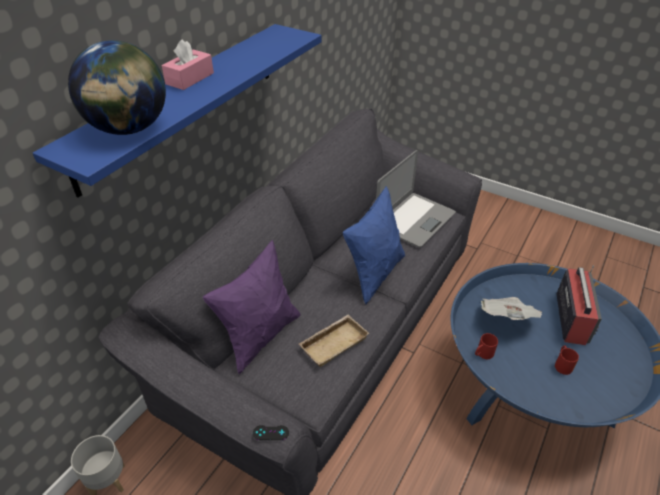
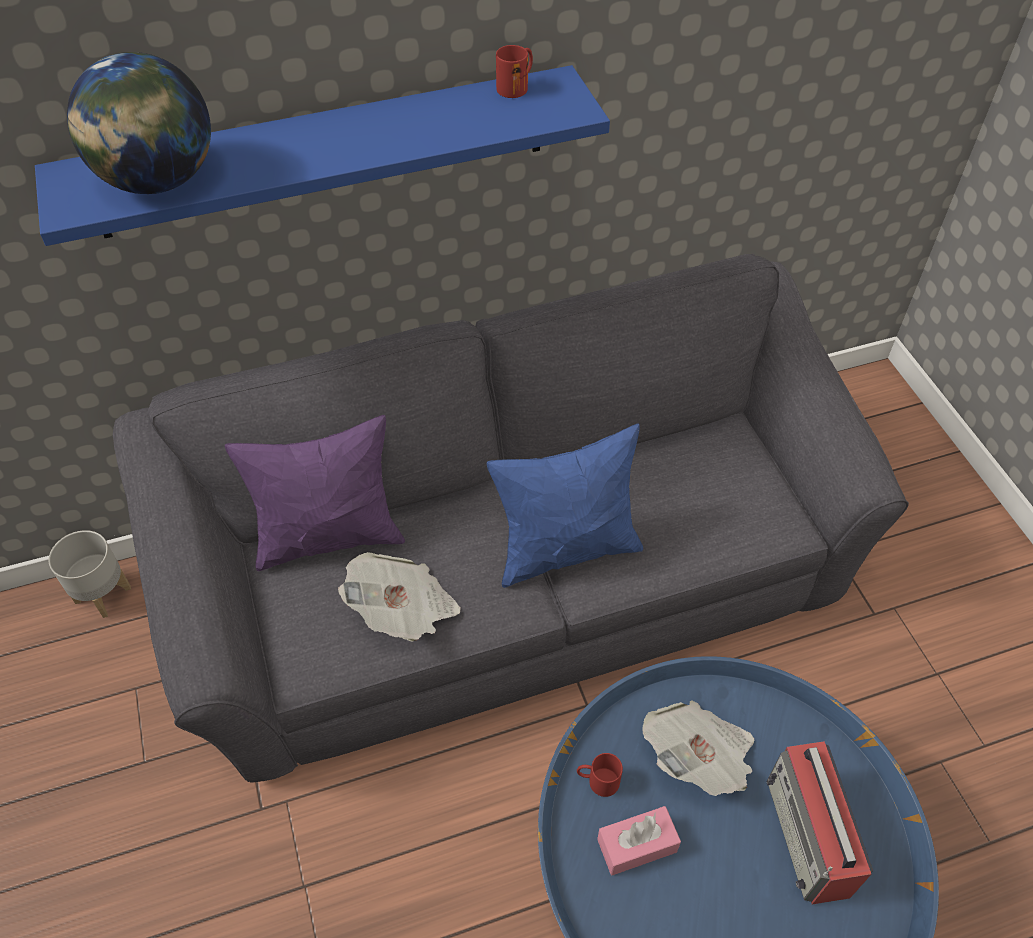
camera: 40 degrees right, 10 degrees up
pink tissue box [162,39,214,90] -> pink tissue box moved to [597,806,681,875]
black game controller [253,425,289,440] -> none
beige tray [299,314,369,367] -> newspaper [338,552,461,642]
laptop [376,150,456,247] -> none
red mug [555,345,579,375] -> red mug moved to [496,45,533,98]
radio [556,265,602,345] -> radio turned 120 degrees clockwise [767,741,873,905]

